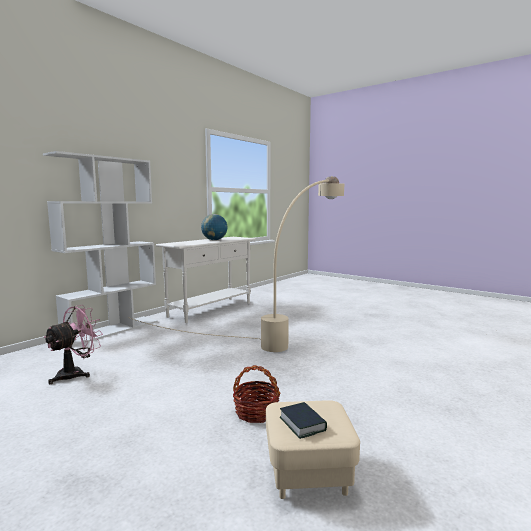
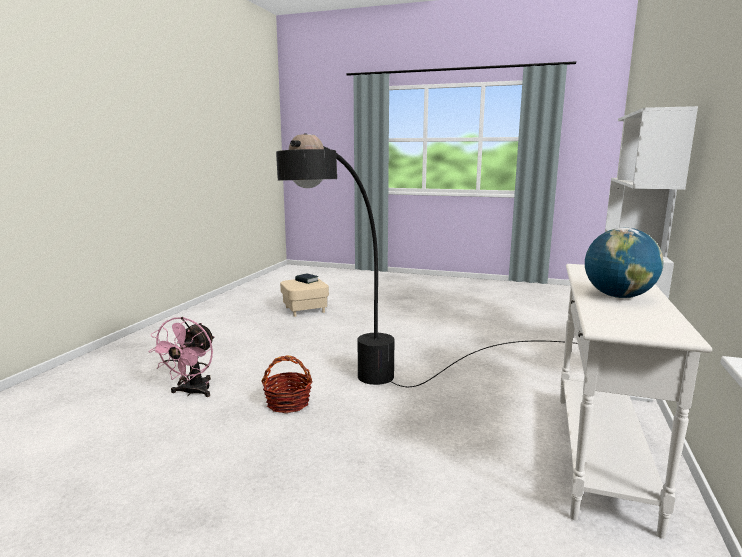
camera: 160 degrees right, 5 degrees up
pink fan [43,305,103,384] -> pink fan moved to [149,317,215,397]
beige floor lamp [128,176,344,352] -> black floor lamp [276,133,578,387]
basket [233,365,281,423] -> basket moved to [261,355,312,413]

